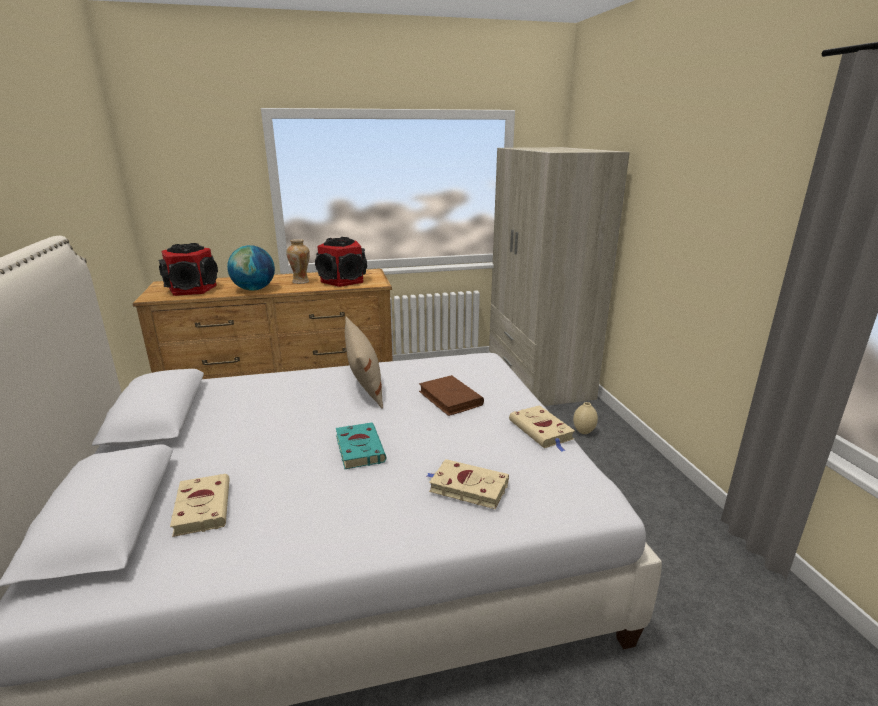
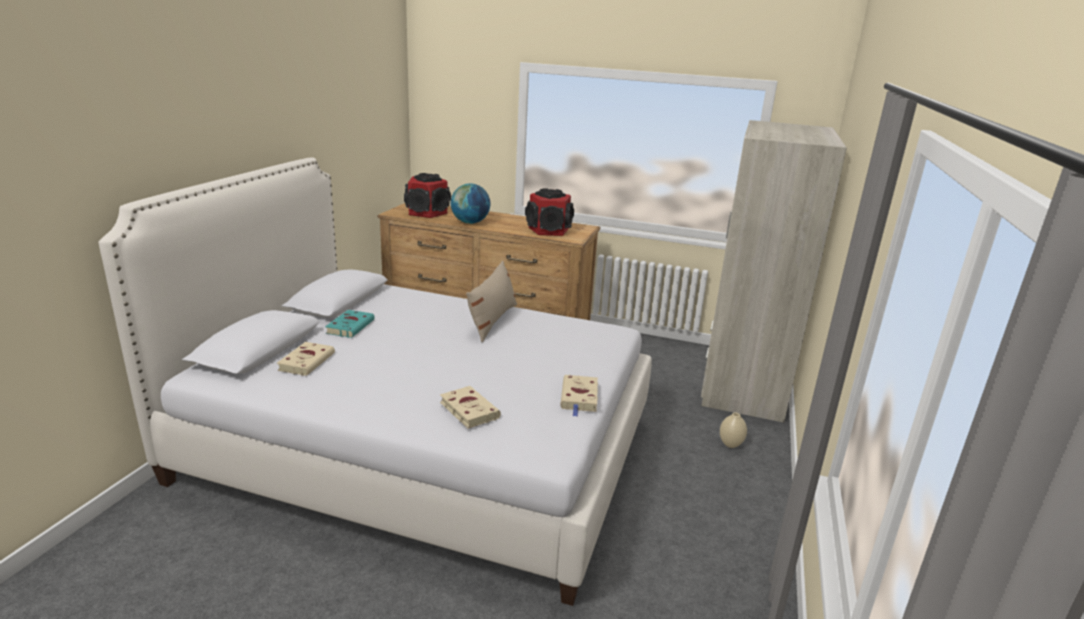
camera: 30 degrees right, 0 degrees up
vase [286,239,310,284] -> none
turquoise book [336,423,386,469] -> turquoise book moved to [325,310,375,338]
brown book [419,375,484,416] -> none

